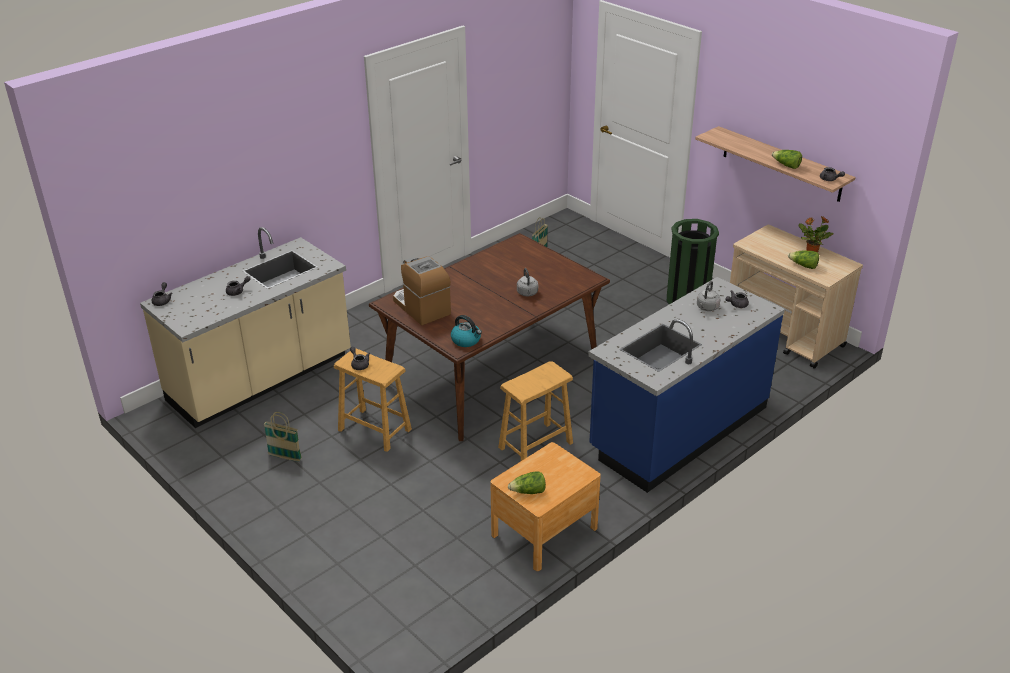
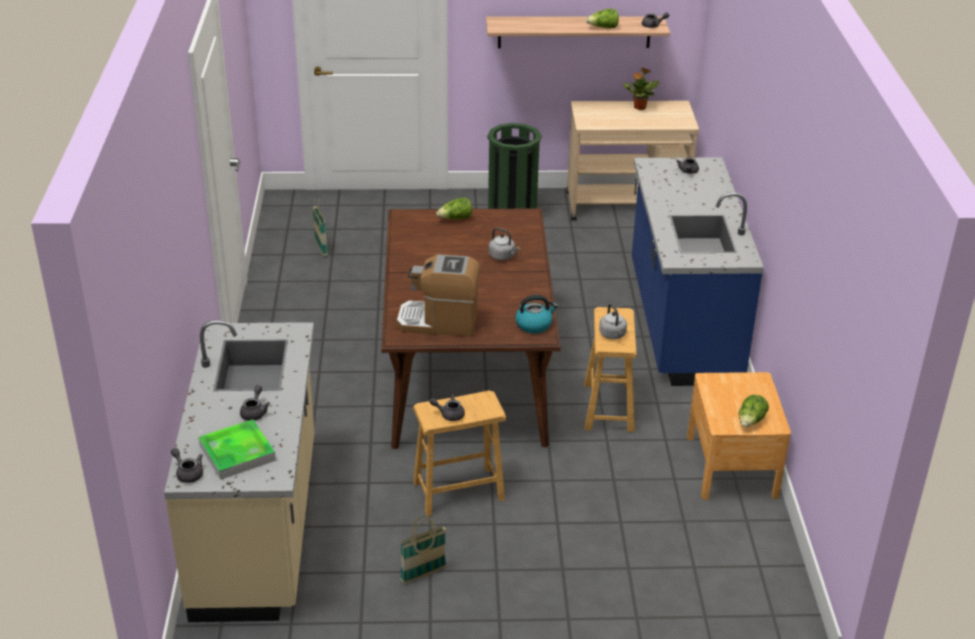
camera: 50 degrees left, 0 degrees up
grey kettle [697,281,721,311] -> grey kettle moved to [599,303,627,339]
lettuce [788,251,819,269] -> lettuce moved to [436,197,472,219]
none -> tray [198,419,276,480]

